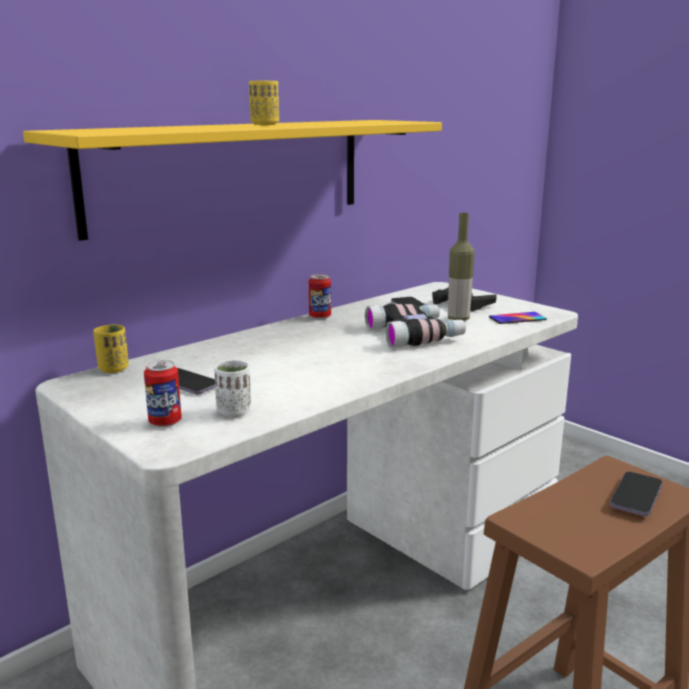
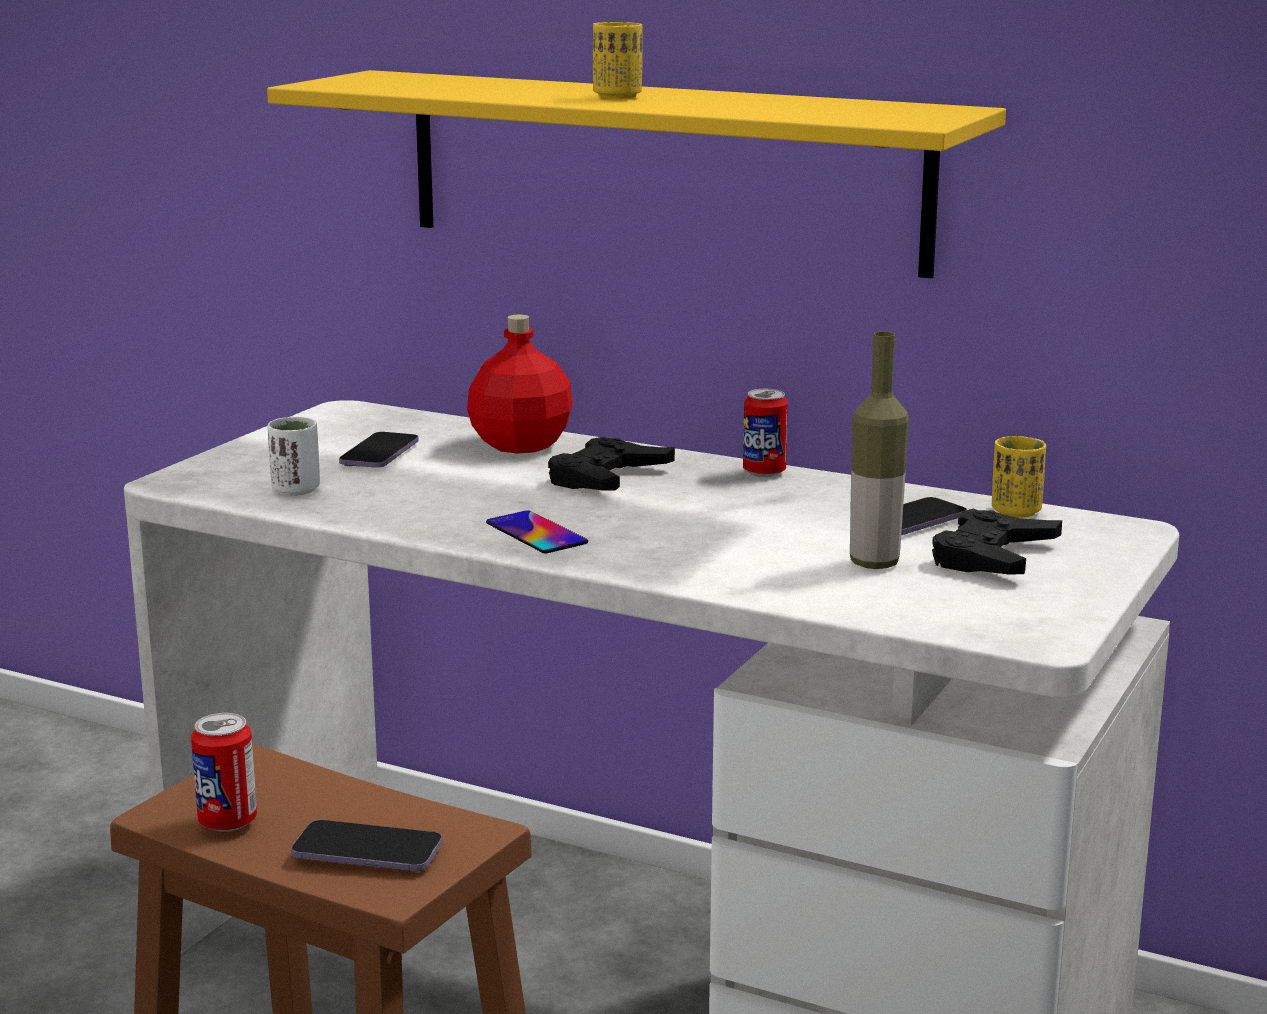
camera: 70 degrees right, 0 degrees up
yellow cup [93,324,129,373] -> yellow cup moved to [992,436,1046,518]
can [144,360,182,427] -> can moved to [191,713,257,832]
binoculars [365,303,466,348] -> none
phone [489,312,547,324] -> phone moved to [486,510,588,553]
none -> red bottle [467,314,573,454]
none -> black game controller [548,437,675,490]

